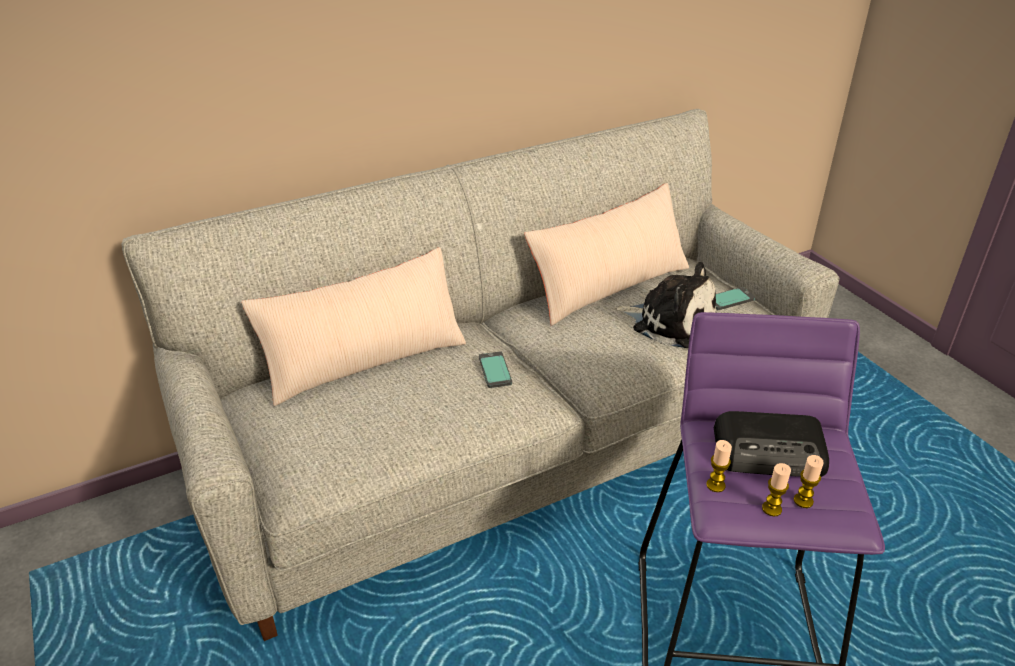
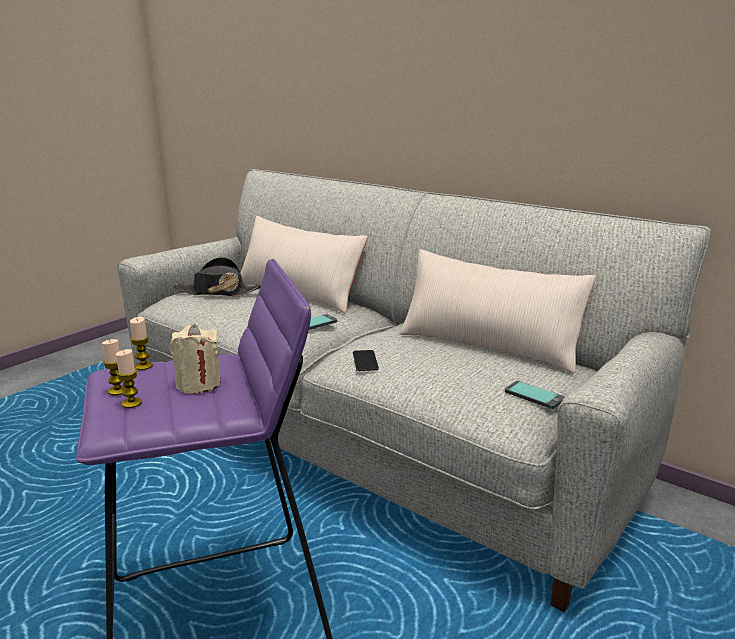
camera: 65 degrees right, 15 degrees down
plush toy [614,262,716,348] -> none
radio [714,411,829,477] -> beige candle [170,324,221,394]
none -> black hat [173,257,261,297]
none -> phone [353,350,379,371]

